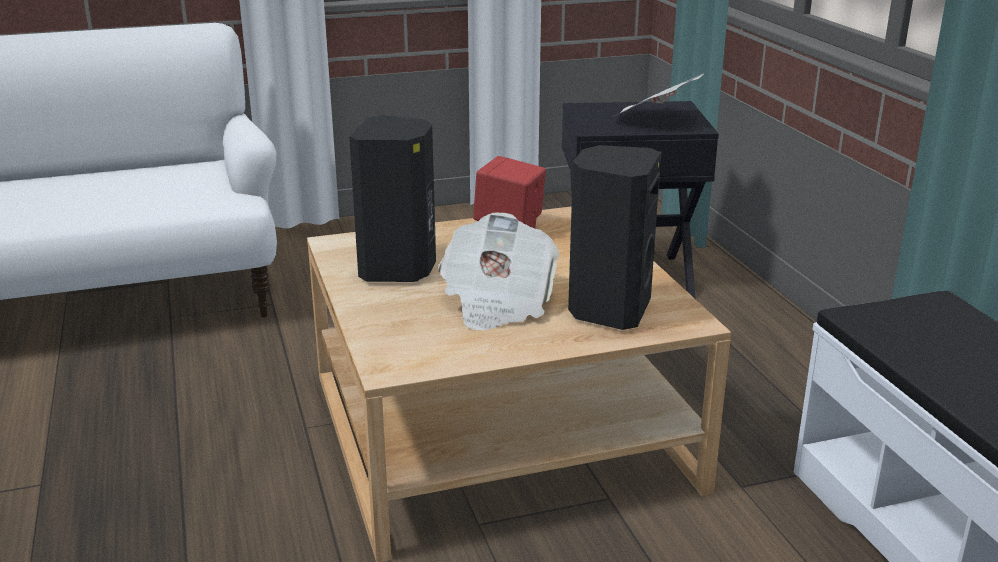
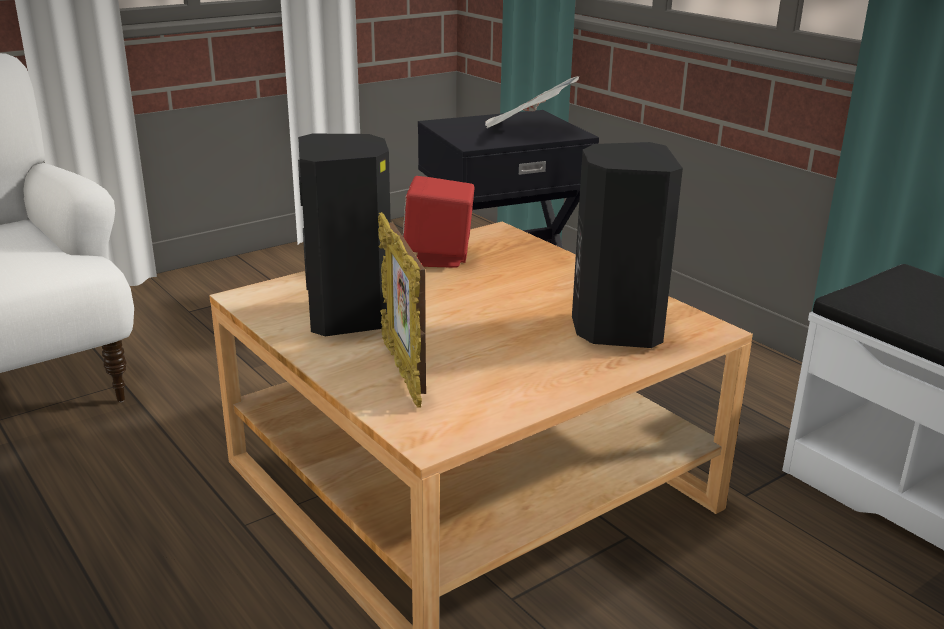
camera: 20 degrees left, 0 degrees up
newspaper [438,212,559,330] -> none
none -> picture frame [378,212,426,407]

